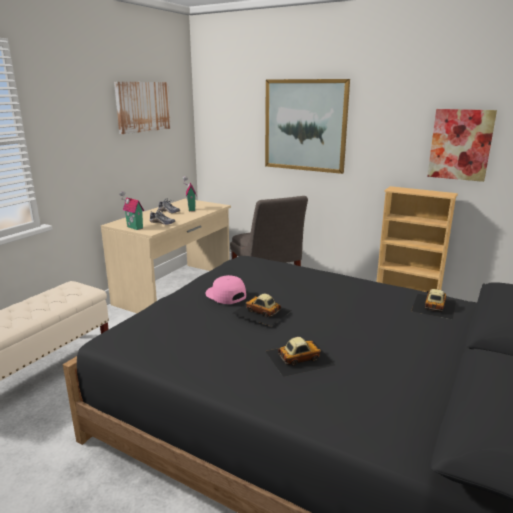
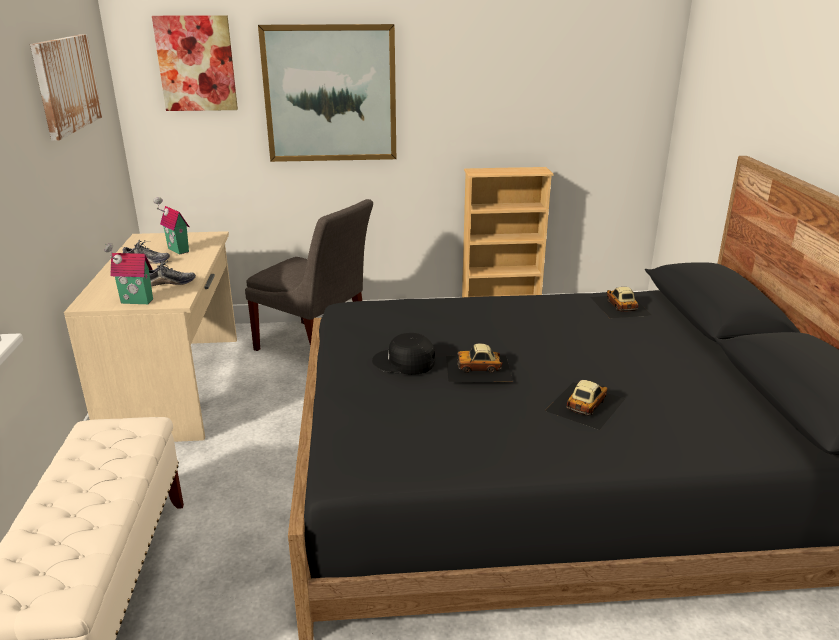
camera: 35 degrees left, 5 degrees up
pink cap [205,275,246,304] -> black cap [372,333,435,375]
picture [427,109,497,182] -> picture moved to [152,15,238,111]

